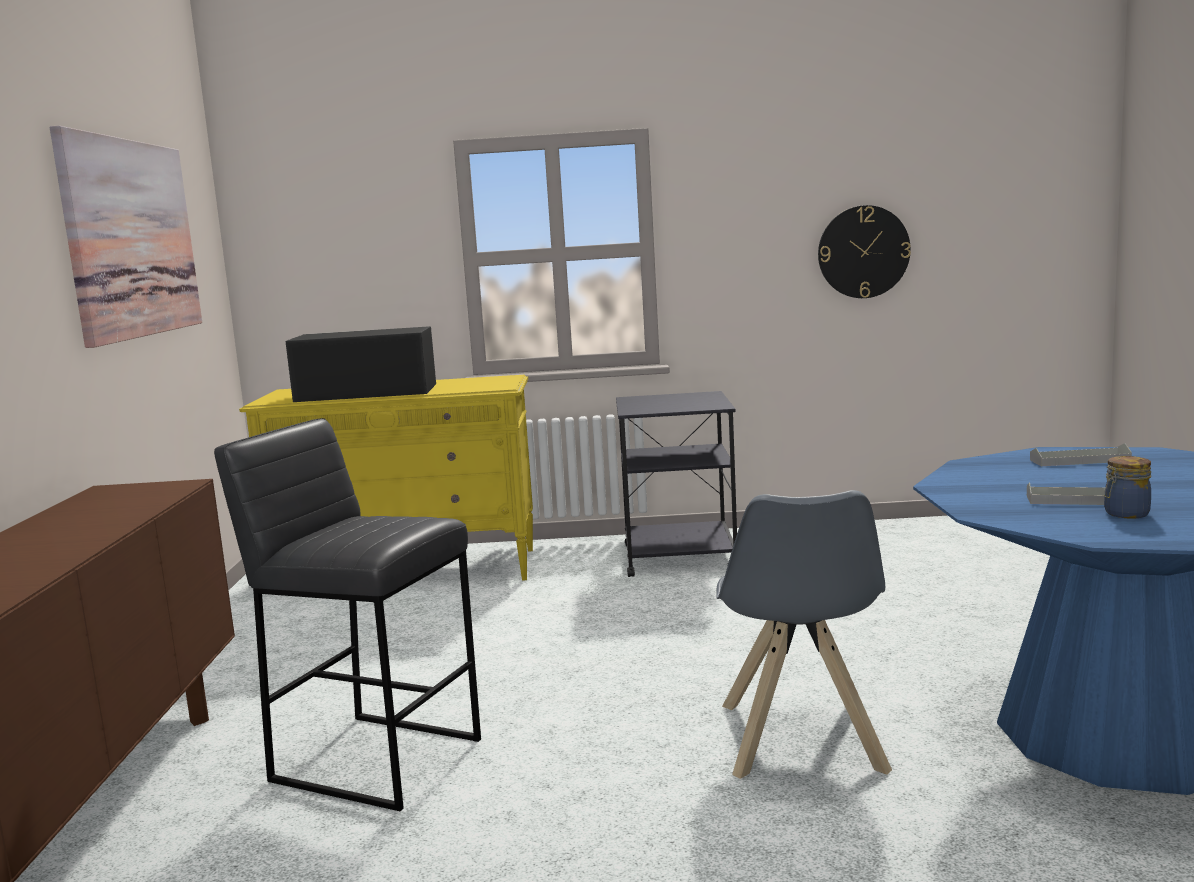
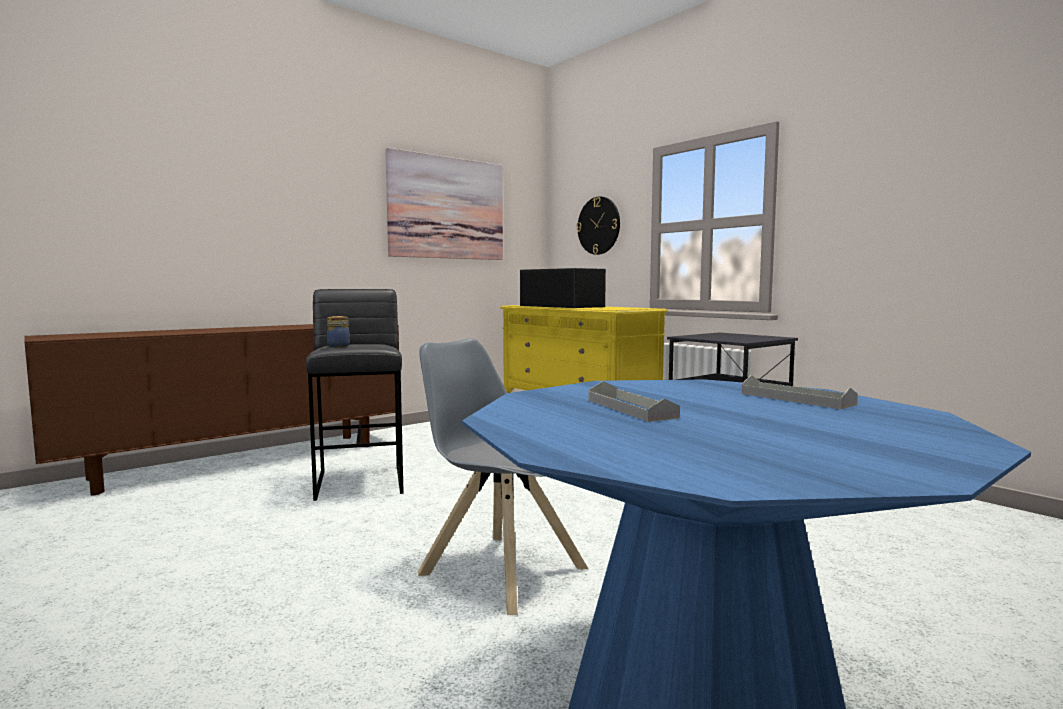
camera: 50 degrees right, 5 degrees down
grey chair [716,490,892,779] -> grey chair turned 75 degrees clockwise [418,339,588,615]
wall clock [818,205,911,298] -> wall clock moved to [576,196,620,255]
jar [1104,456,1151,518] -> jar moved to [327,316,350,347]

